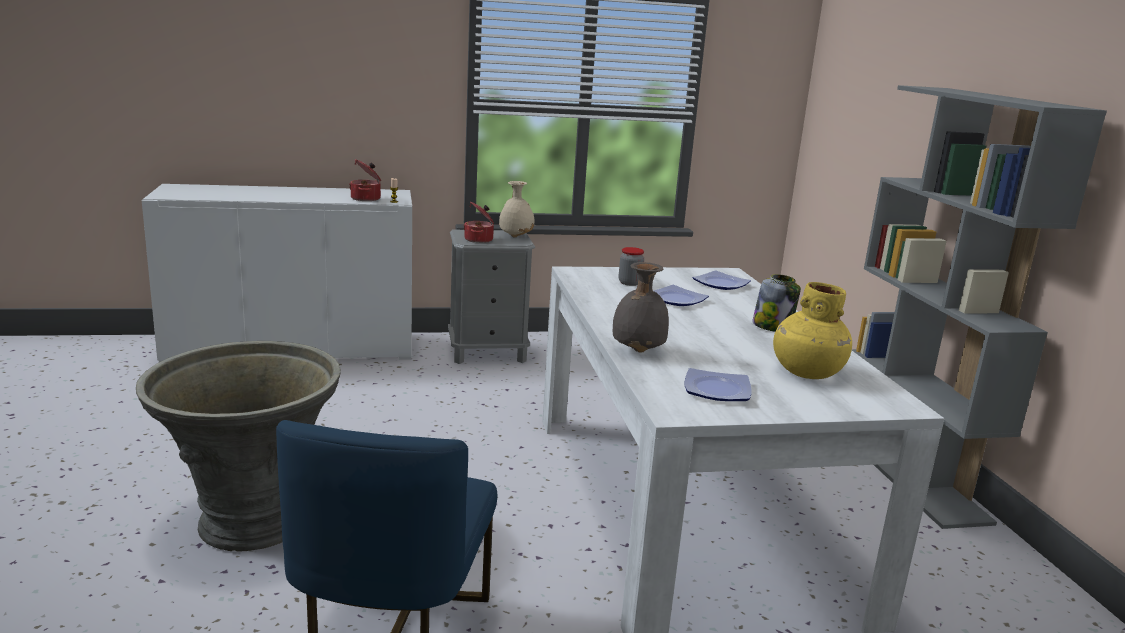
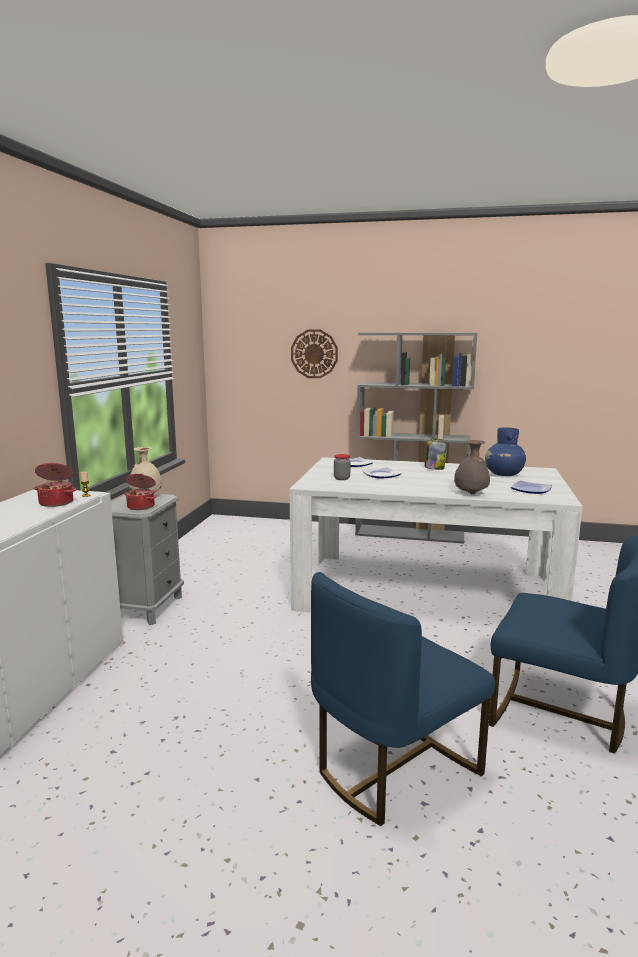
camera: 65 degrees left, 5 degrees down
grey planter [136,341,341,552] -> blue chair [311,572,495,826]
yellow vase [773,282,852,379] -> blue vase [485,427,526,476]
none -> wall clock [291,329,338,378]

